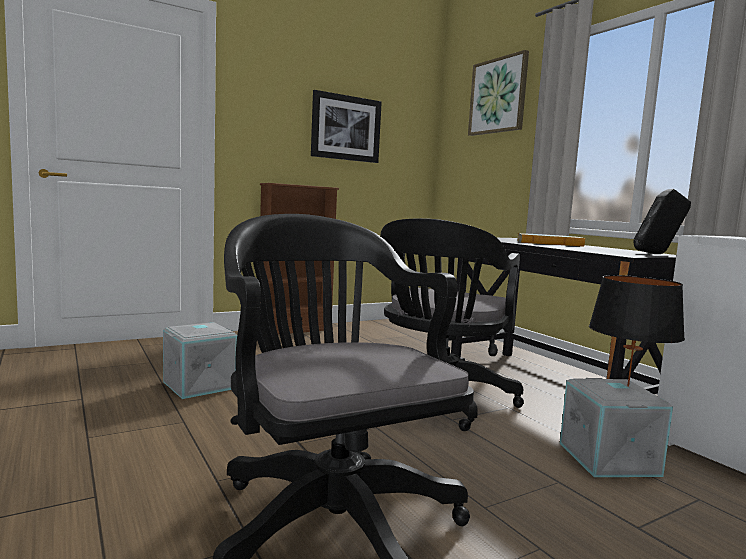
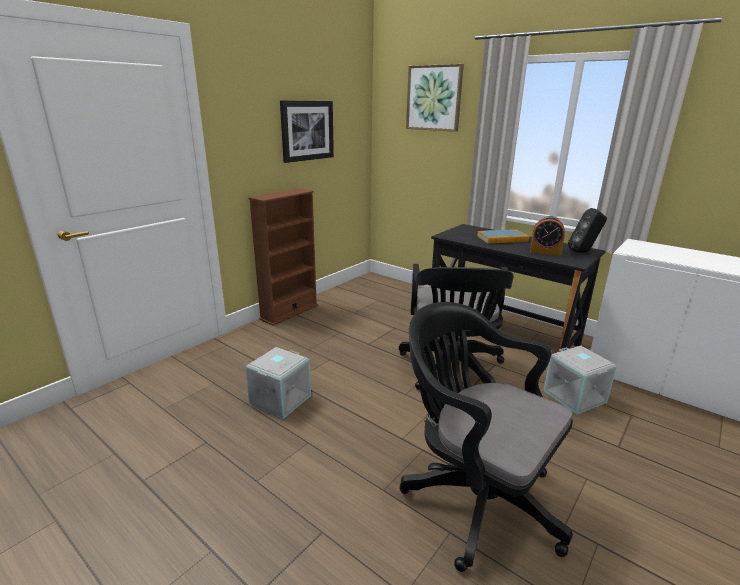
camera: 20 degrees left, 15 degrees up
black table lamp [589,275,685,387] -> none
none -> alarm clock [530,216,565,256]

